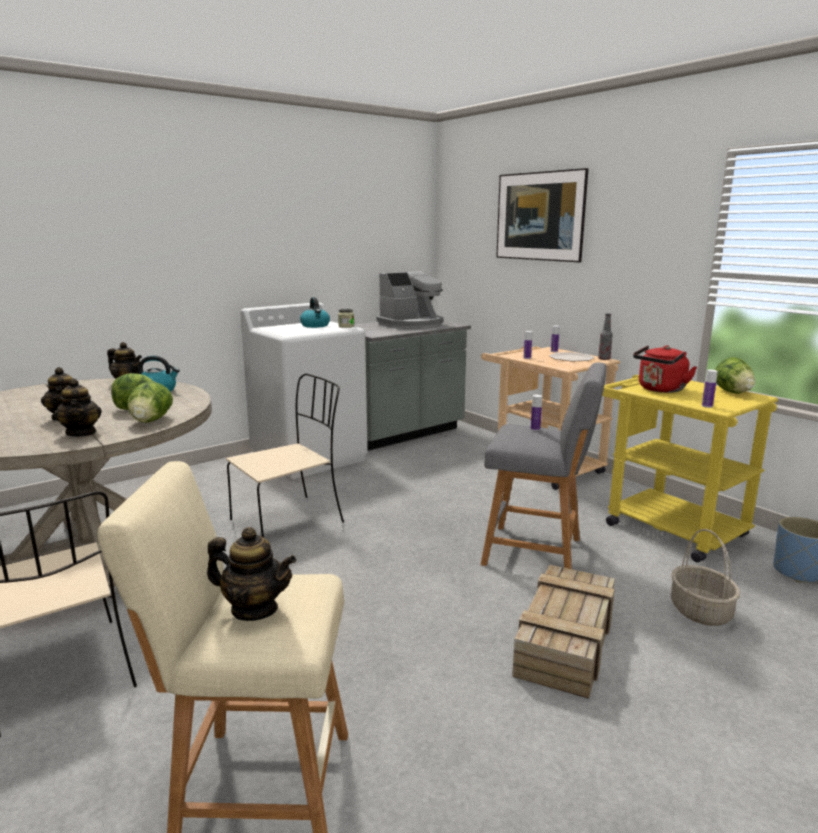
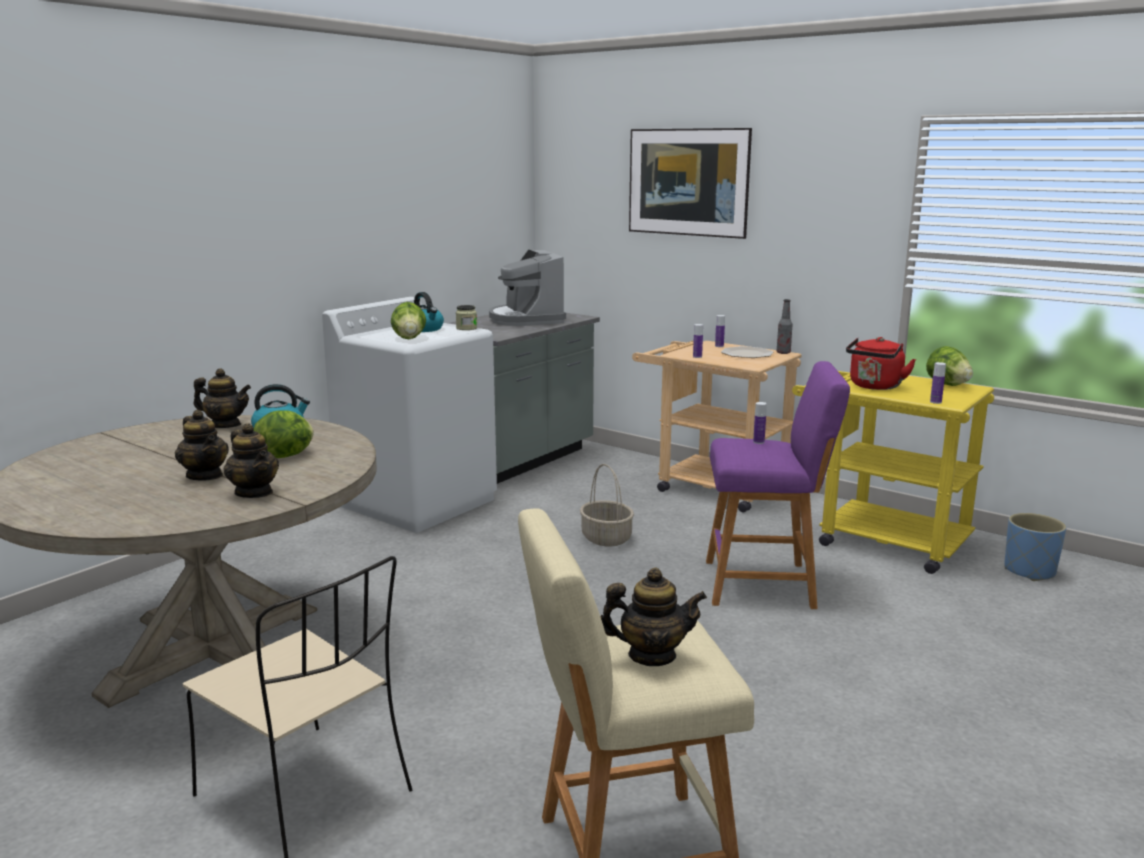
camera: 15 degrees left, 0 degrees up
lettuce [127,381,173,423] -> lettuce moved to [391,302,426,339]
beige chair [226,374,344,538] -> none
coffee machine [377,271,444,329] -> coffee machine turned 120 degrees clockwise [489,250,566,326]
grey stool [481,362,607,569] -> purple stool [706,361,850,609]
crate [512,565,615,699] -> none
basket [671,529,740,626] -> basket moved to [580,464,634,547]

